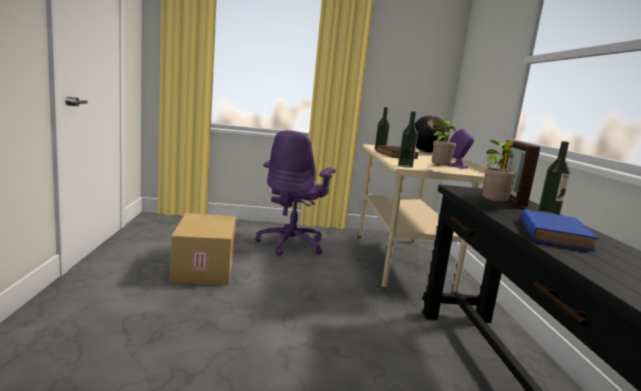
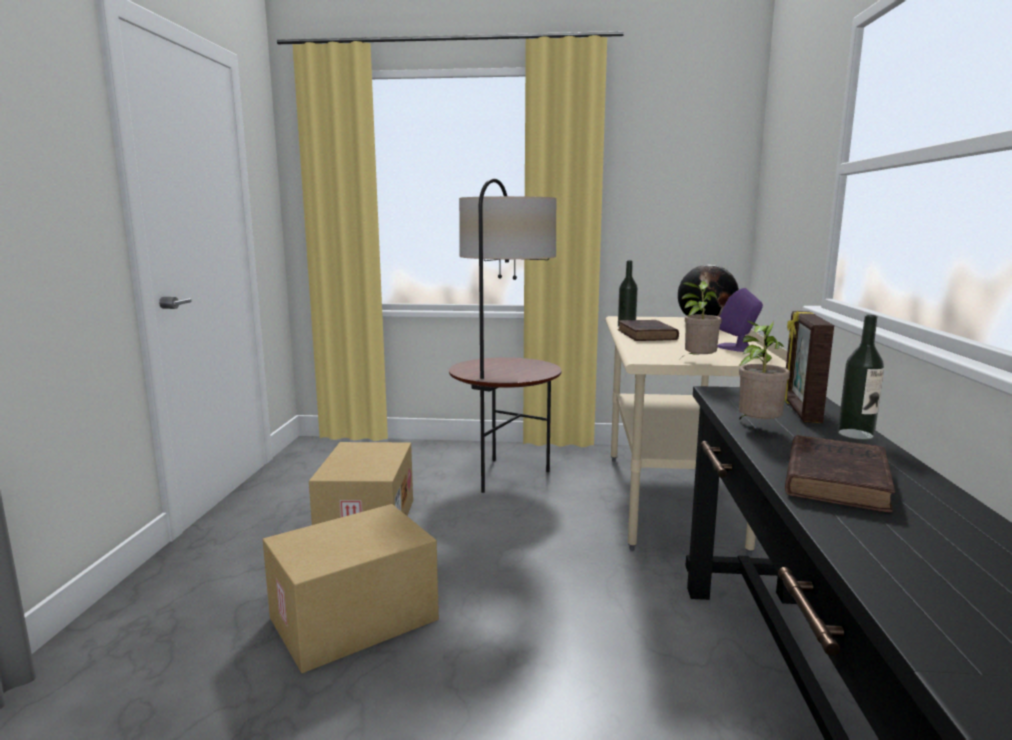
camera: 10 degrees right, 0 degrees up
purple office chair [256,130,336,256] -> floor lamp [449,178,561,493]
bottle [398,111,418,168] -> none
blue book [521,209,599,251] -> brown book [785,435,895,513]
none -> cardboard box [263,504,439,673]

